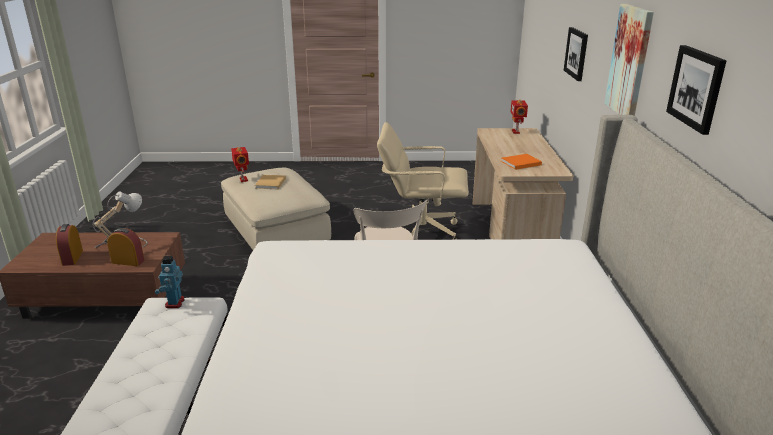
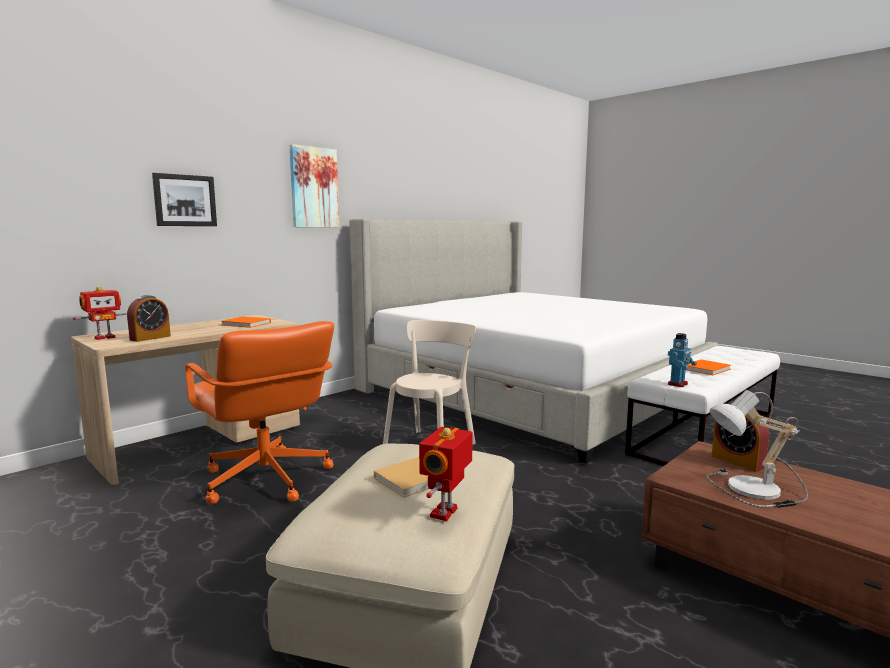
camera: 135 degrees left, 15 degrees down
alarm clock [56,224,83,266] -> alarm clock moved to [127,295,171,342]
beige office chair [377,122,469,240] -> orange office chair [185,321,334,504]
picture [666,45,727,135] -> none
none -> orange book [686,359,731,375]

